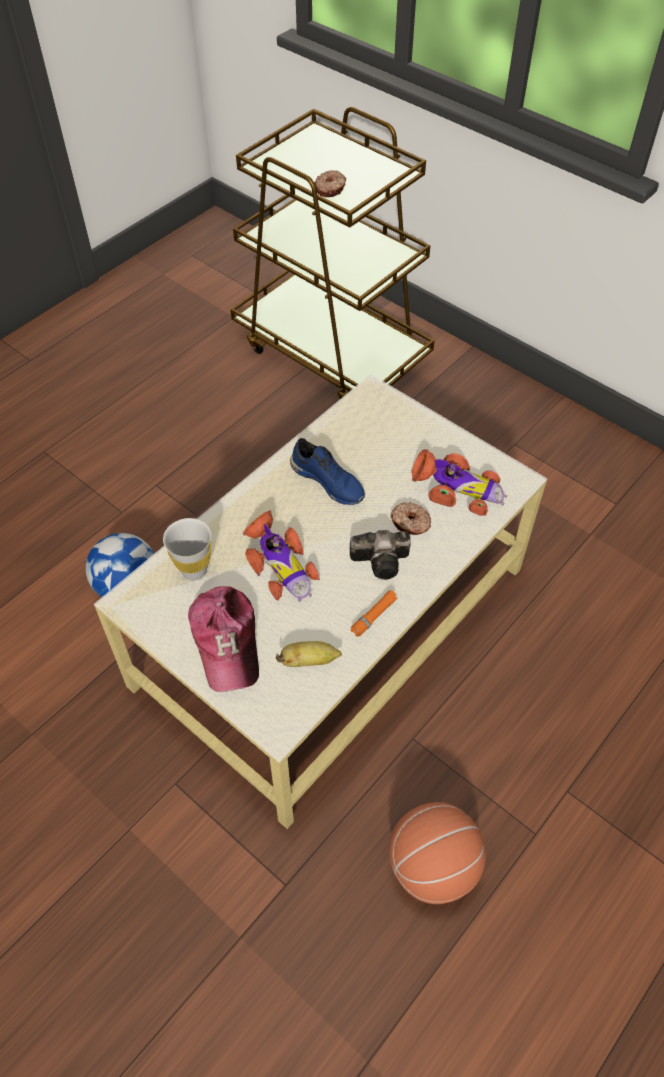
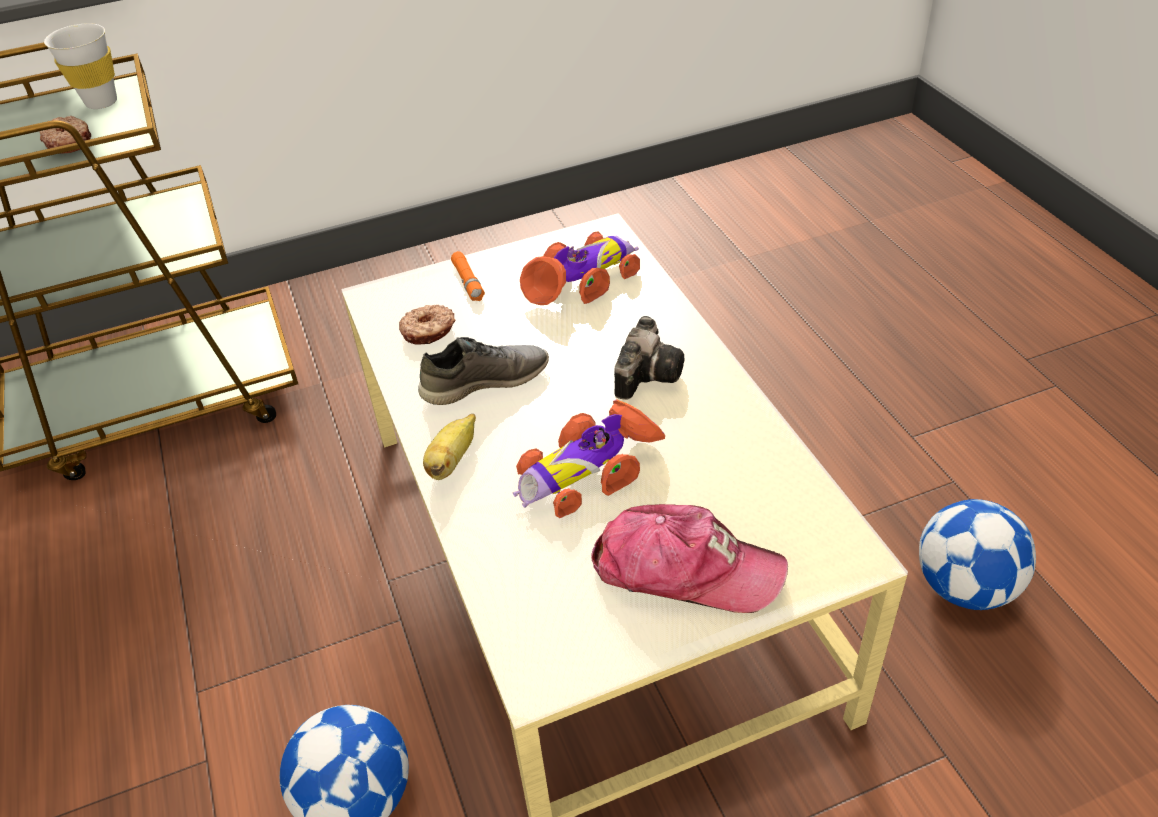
camera: 60 degrees left, 10 degrees down
white cup [163,518,212,581] -> white cup moved to [44,23,117,109]
toy car [243,510,319,602] -> toy car turned 150 degrees clockwise [513,399,665,518]
banana [276,641,342,667] -> banana moved to [423,414,476,480]
blue shoe [290,438,365,505] -> grey shoe [418,337,549,405]
orange flashlight [351,590,397,637] -> orange flashlight moved to [451,251,485,301]
basketball [389,802,486,904] -> football [919,499,1036,610]
donut [391,502,431,535] -> donut moved to [399,305,456,345]

